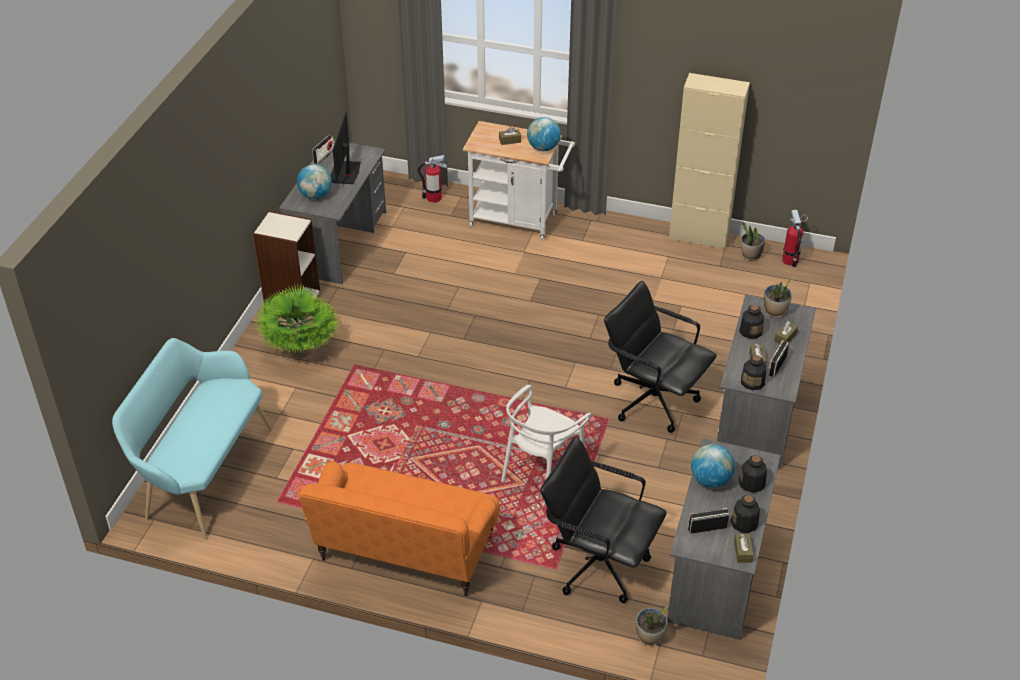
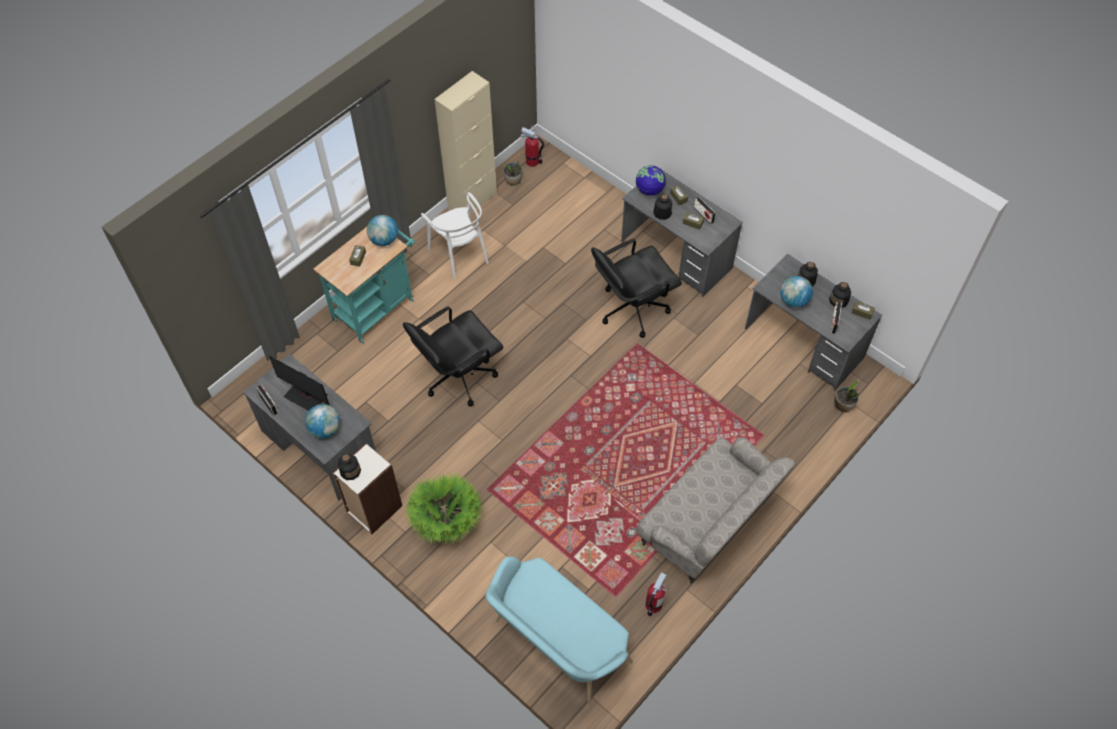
camera: 65 degrees left, 15 degrees up
orange sofa [299,461,500,596] -> beige sofa [636,437,796,583]
fire extinguisher [418,155,447,203] -> fire extinguisher moved to [645,572,668,616]
white cart [463,121,575,240] -> turquoise cart [314,227,415,343]
white chair [501,385,592,503] -> white chair moved to [421,192,489,279]
black office chair [540,436,667,603] -> black office chair moved to [403,306,503,406]
bottle [741,355,766,390] -> bottle moved to [338,454,361,480]
potted plant [764,276,794,318] -> globe [636,165,666,196]

